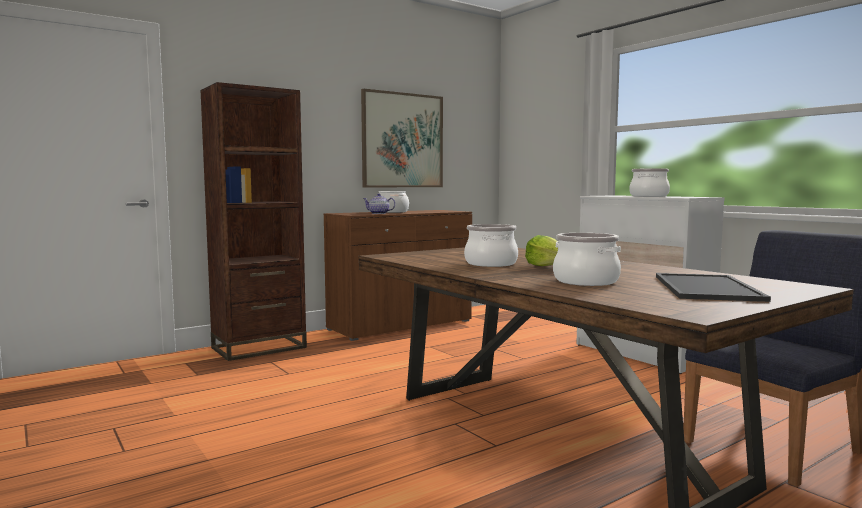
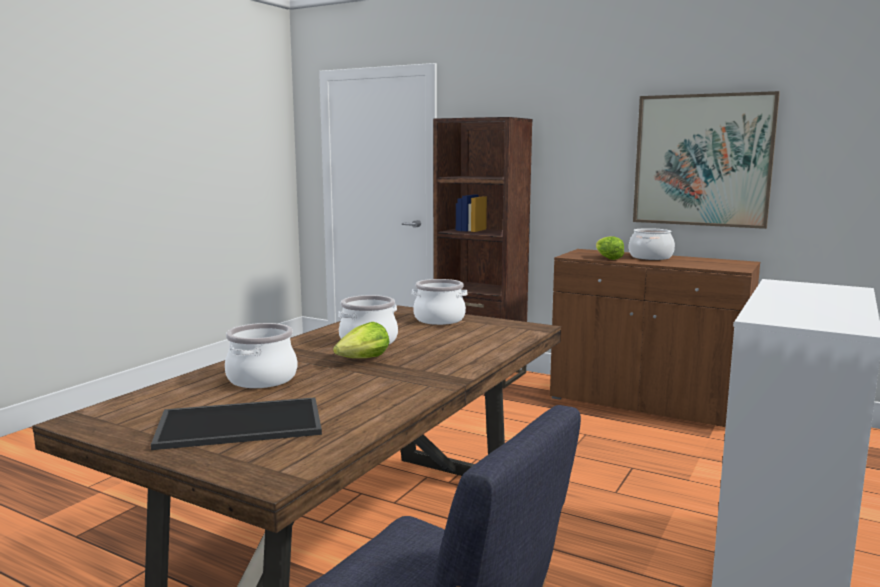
camera: 65 degrees right, 5 degrees up
teapot [363,194,396,214] -> lettuce [596,236,624,260]
cooking pot [629,168,670,197] -> cooking pot moved to [412,279,468,325]

